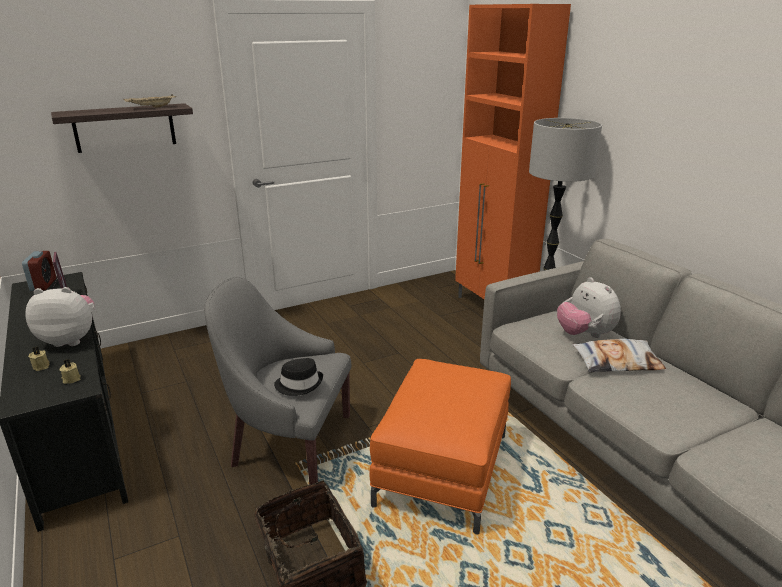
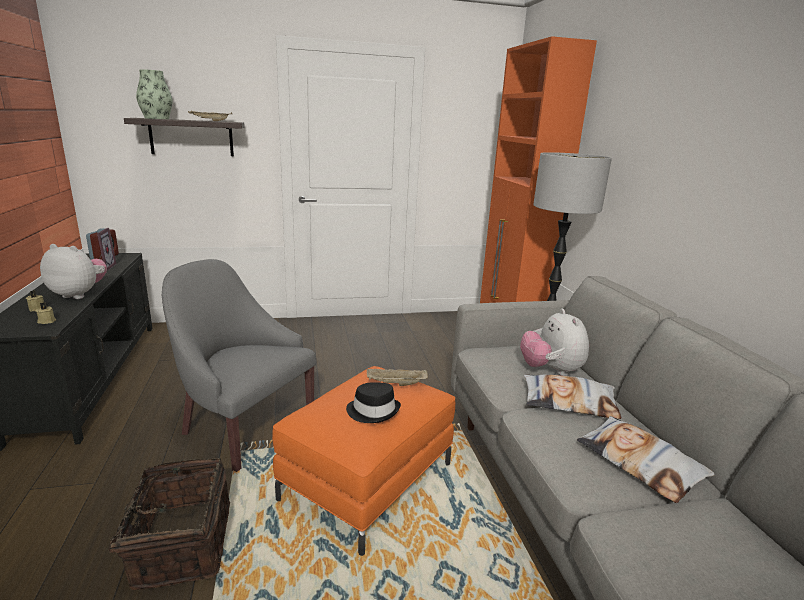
camera: 15 degrees right, 5 degrees down
black hat [274,358,323,396] -> black hat moved to [346,382,401,423]
none -> vase [136,69,173,119]
none -> beige tray [367,368,428,386]
none -> pillow [577,416,715,503]

